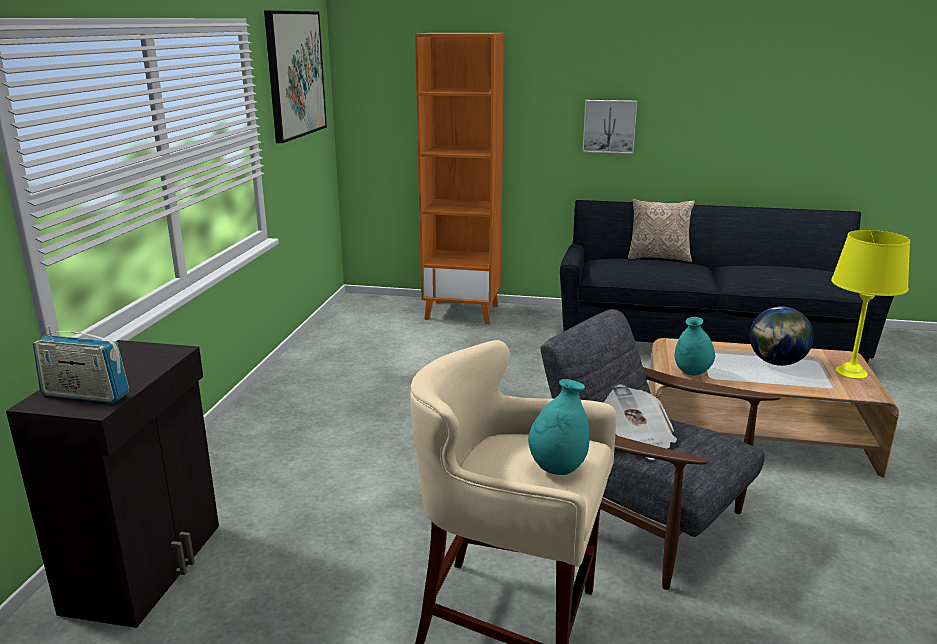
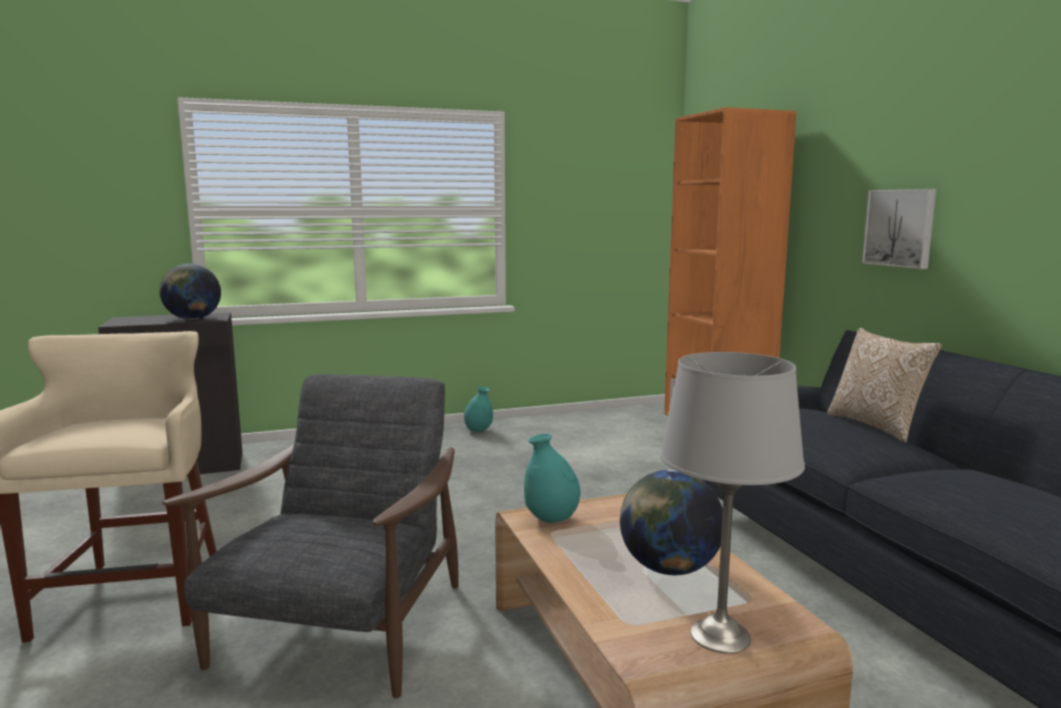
camera: 60 degrees right, 10 degrees down
radio [33,325,129,403] -> none
picture [264,10,327,143] -> none
turquoise vase [528,379,590,475] -> turquoise vase moved to [464,386,493,432]
newspaper [603,384,677,460] -> none
yellow table lamp [831,230,910,379] -> grey table lamp [660,352,805,653]
none -> globe [159,264,221,320]

